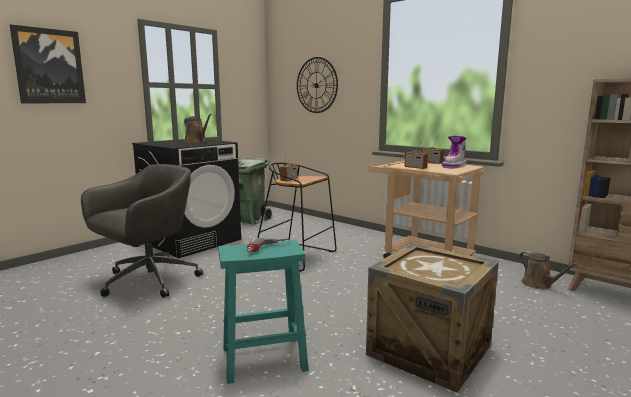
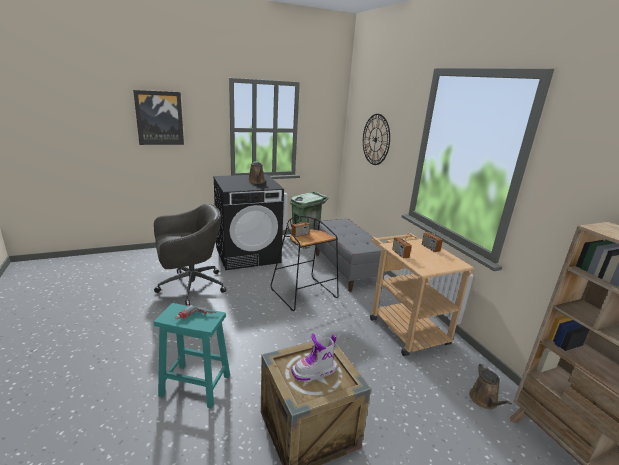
camera: 25 degrees right, 10 degrees up
boot [442,136,467,168] -> boot moved to [291,333,337,381]
none -> grey bench [315,219,387,292]

